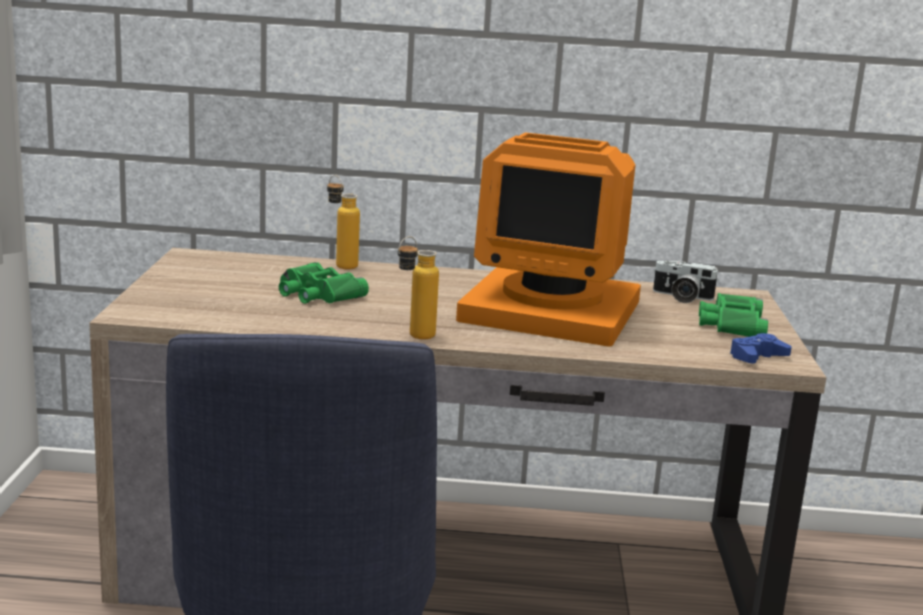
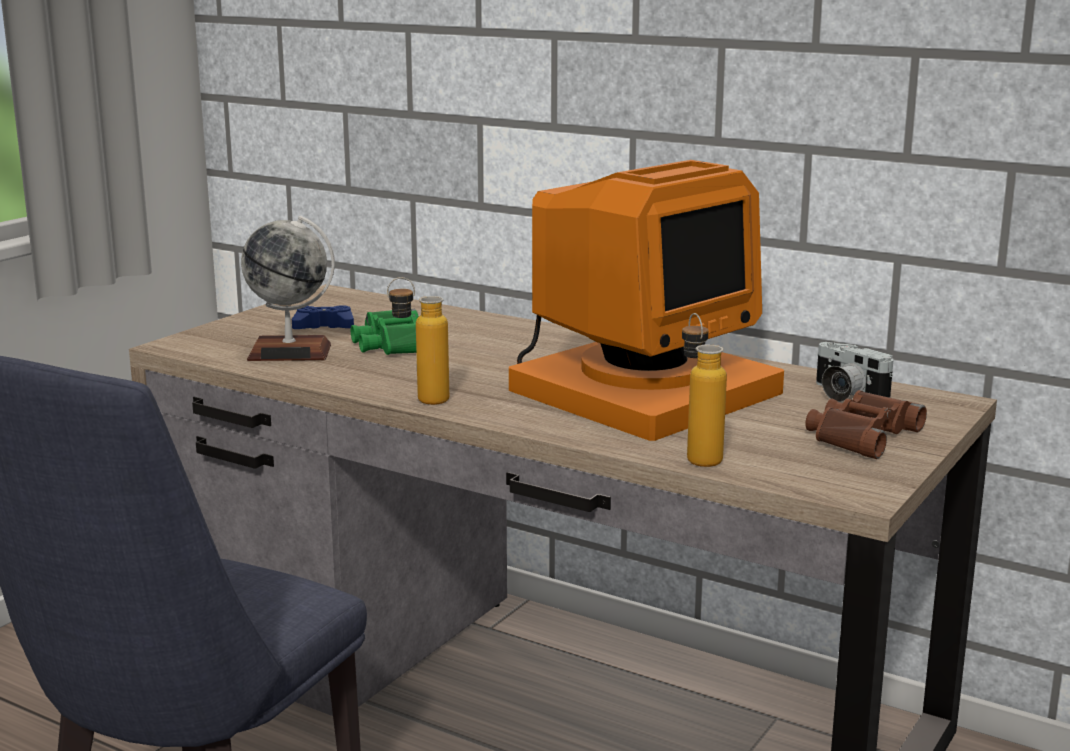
camera: 30 degrees right, 0 degrees up
bottle [327,175,360,269] -> bottle moved to [682,313,727,467]
monitor [456,132,641,347] -> monitor turned 90 degrees counterclockwise [509,160,784,441]
green binoculars [699,293,768,337] -> brown binoculars [805,390,927,459]
blue game controller [730,333,792,363] -> blue game controller moved to [292,305,354,329]
none -> globe [241,216,335,361]

